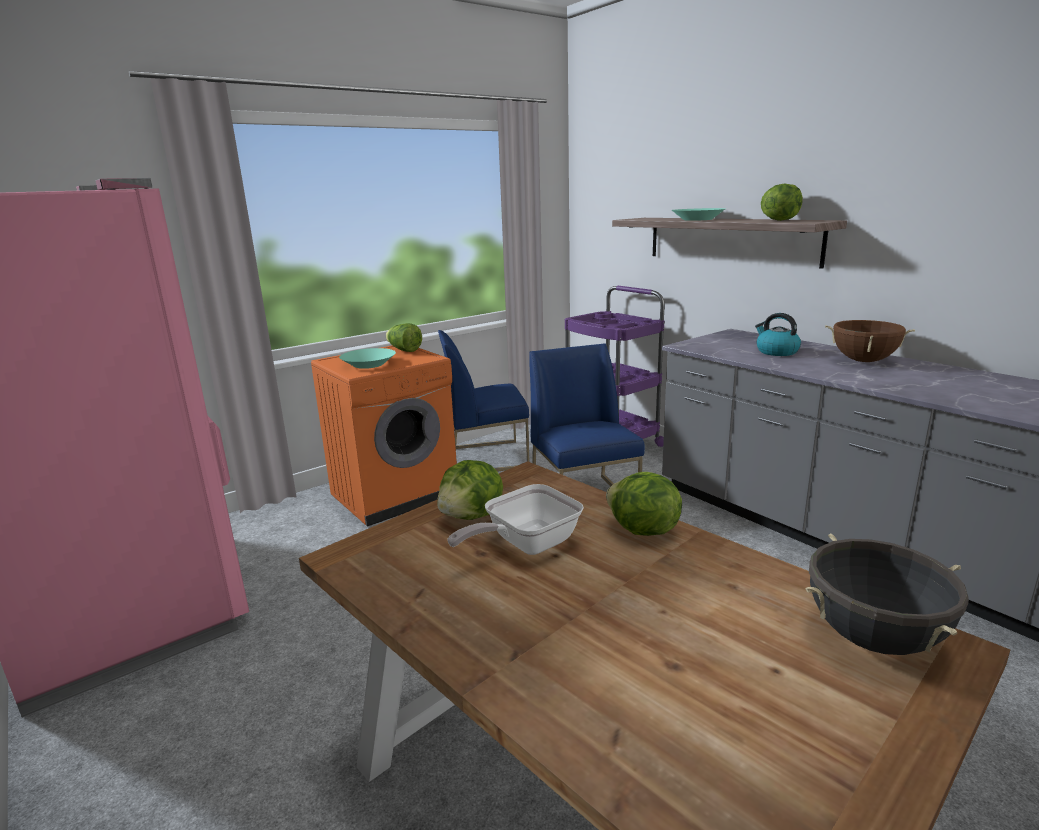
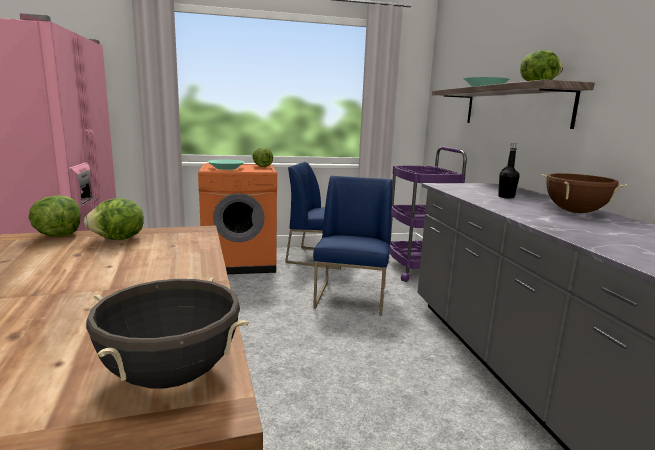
camera: 25 degrees right, 5 degrees down
frying pan [447,484,584,555] -> none
lettuce [606,472,682,536] -> lettuce moved to [29,195,81,237]
kettle [755,313,801,356] -> black bottle [498,143,520,199]

